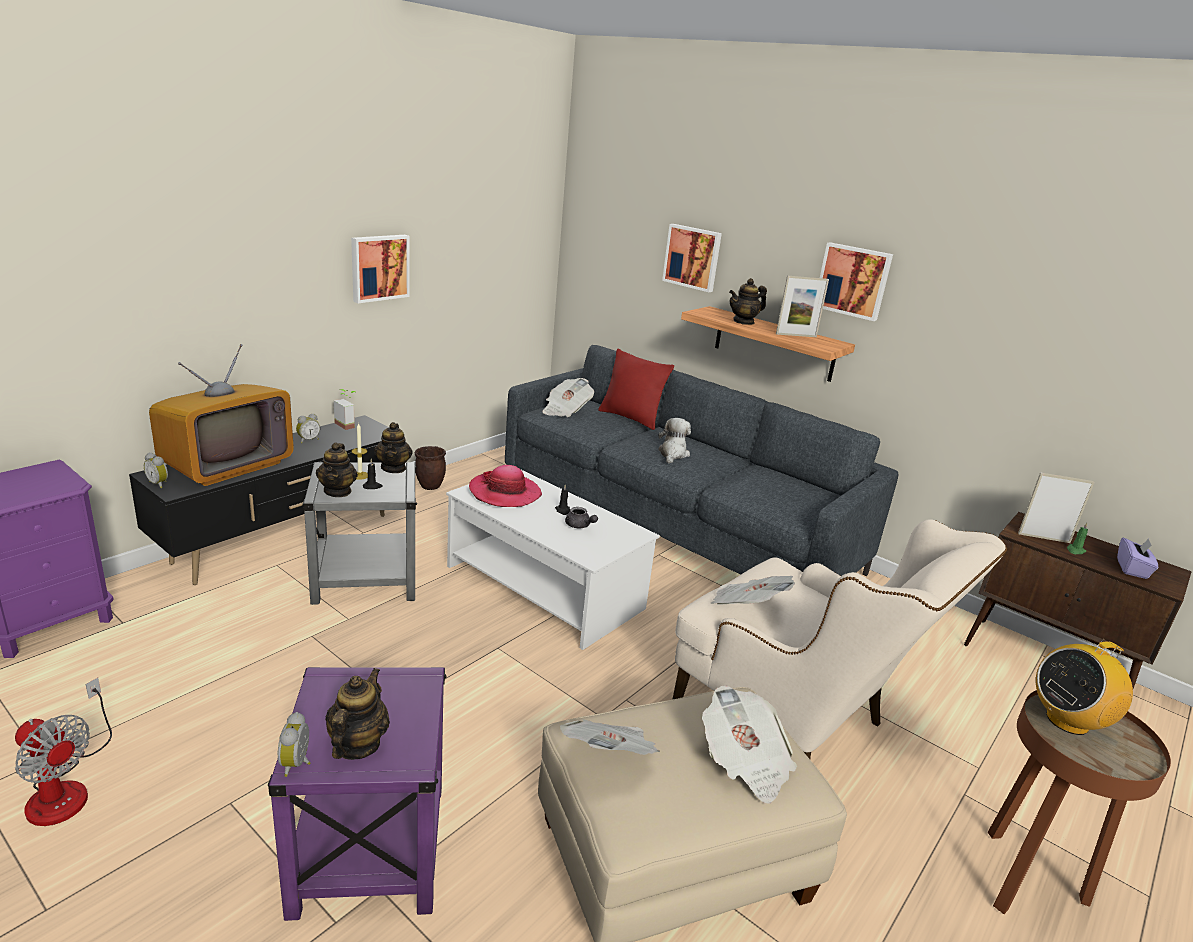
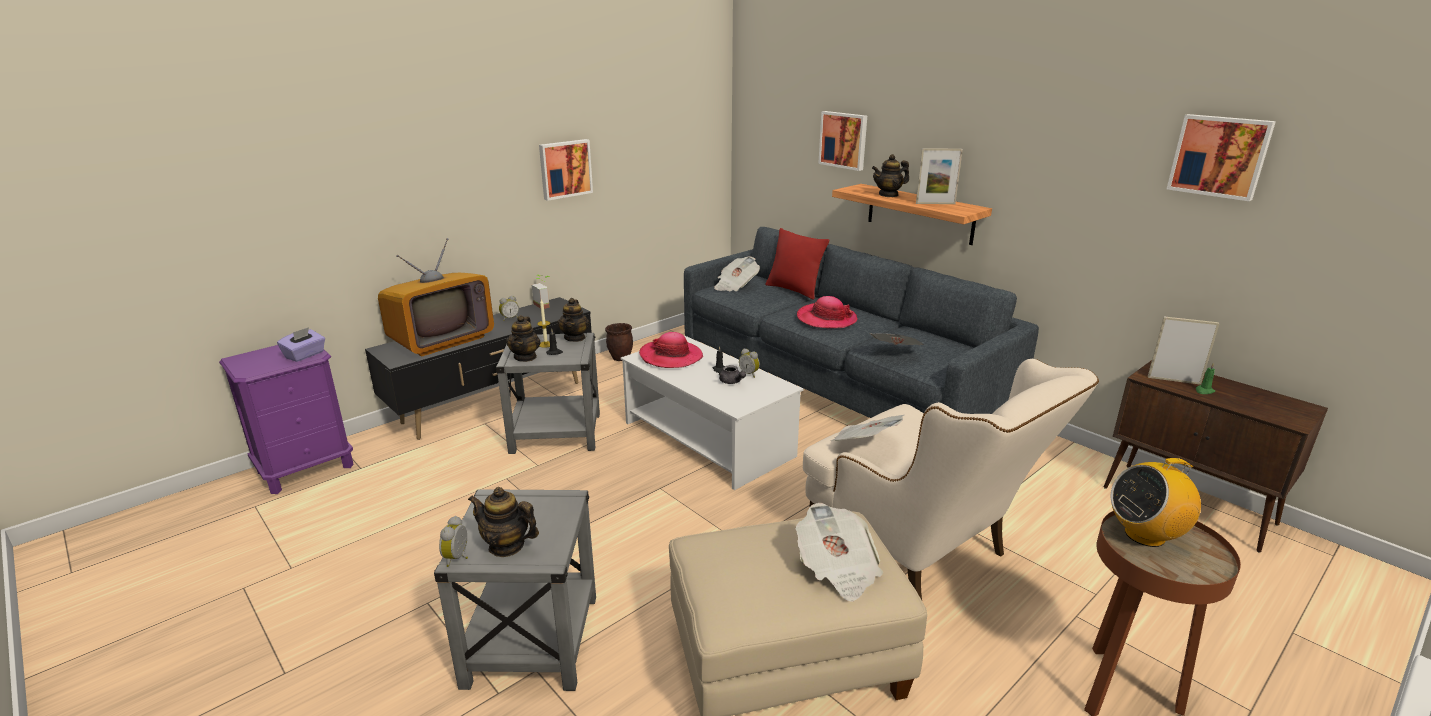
camera: 10 degrees right, 0 degrees up
fan [15,678,112,826] -> none
alarm clock [144,453,168,488] -> alarm clock moved to [739,349,760,378]
purple side table [268,667,447,921] -> grey side table [434,489,596,691]
teapot [325,668,390,760] -> teapot turned 90 degrees counterclockwise [468,487,539,557]
newspaper [560,719,660,755] -> newspaper moved to [868,333,924,345]
plush toy [658,418,691,464] -> hat [797,296,858,328]
picture [820,242,893,321] -> picture moved to [1167,114,1276,201]
purple tissue box [1117,537,1158,579] -> purple tissue box moved to [277,327,325,362]

